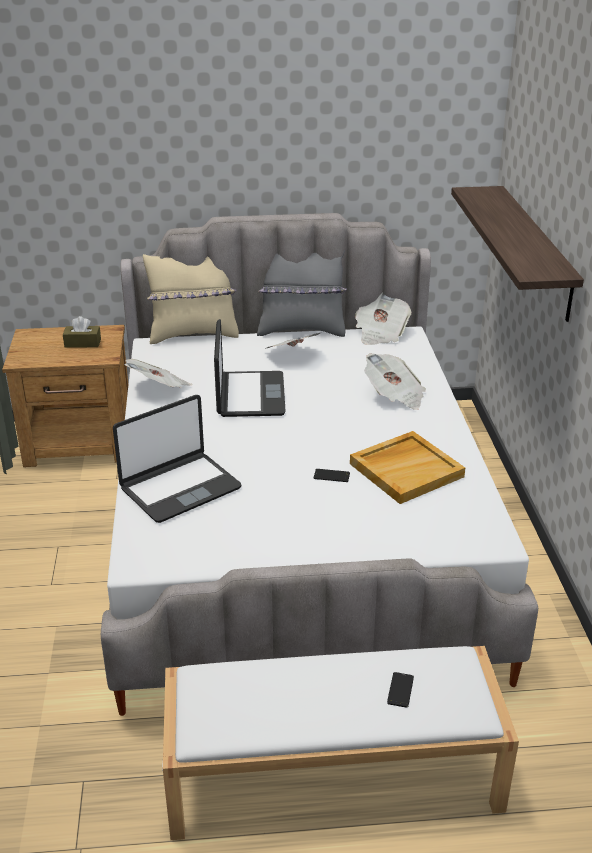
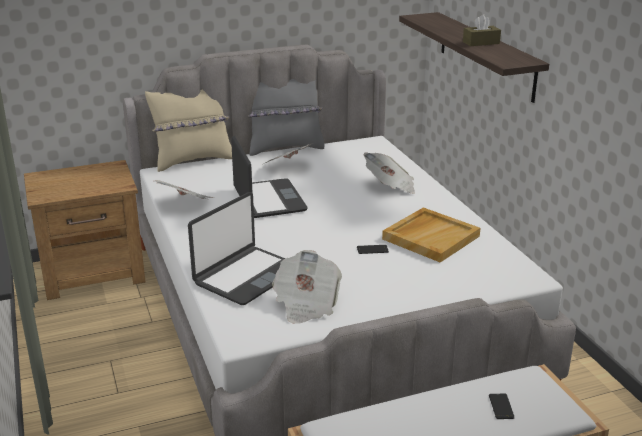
camera: 15 degrees left, 5 degrees down
brown tissue box [63,316,101,348] -> brown tissue box moved to [463,14,501,46]
newspaper [355,292,411,345] -> newspaper moved to [272,250,342,324]

